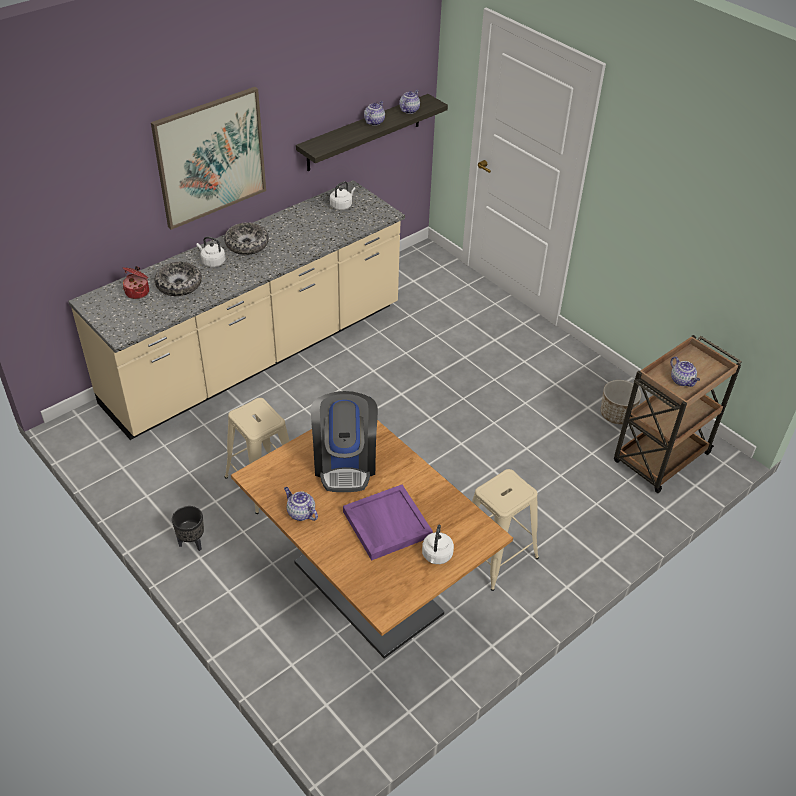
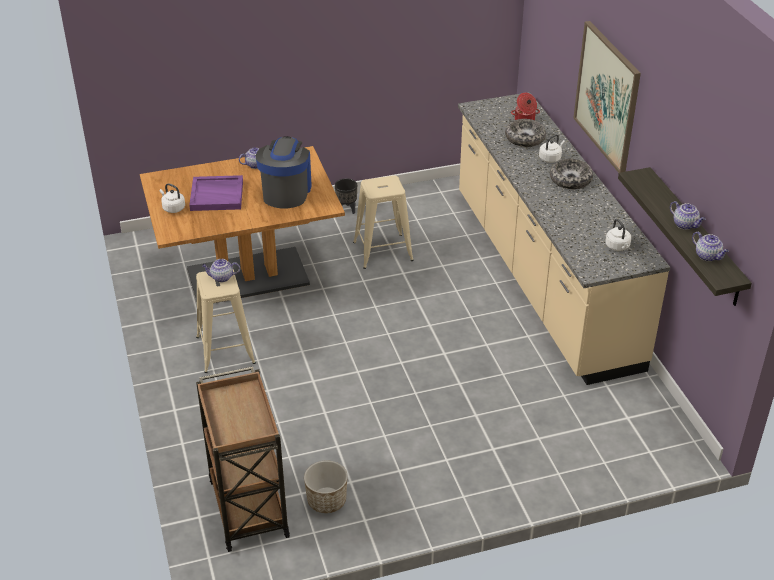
camera: 115 degrees right, 5 degrees down
coffee machine [311,391,378,492] -> coffee machine turned 75 degrees clockwise [256,136,312,209]
teapot [671,357,700,387] -> teapot moved to [202,259,240,282]

